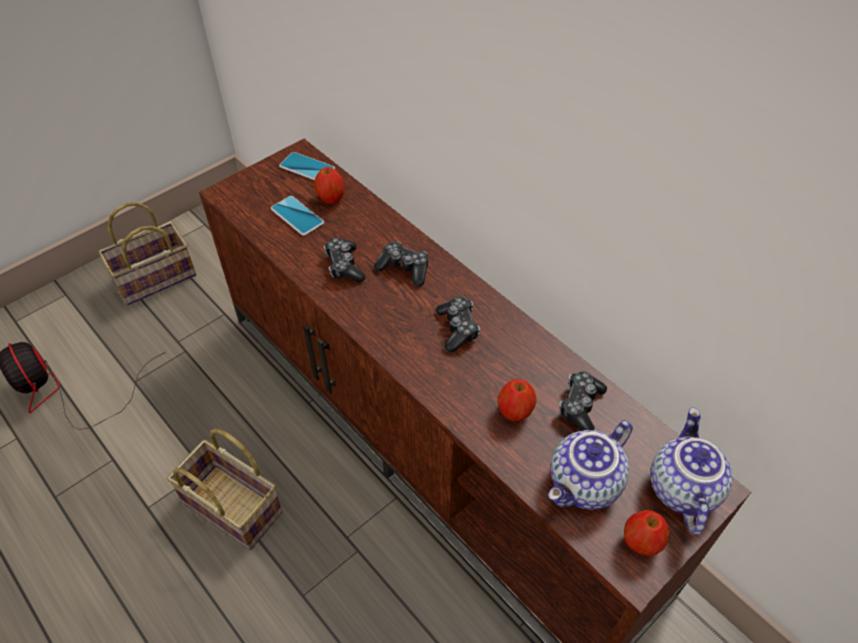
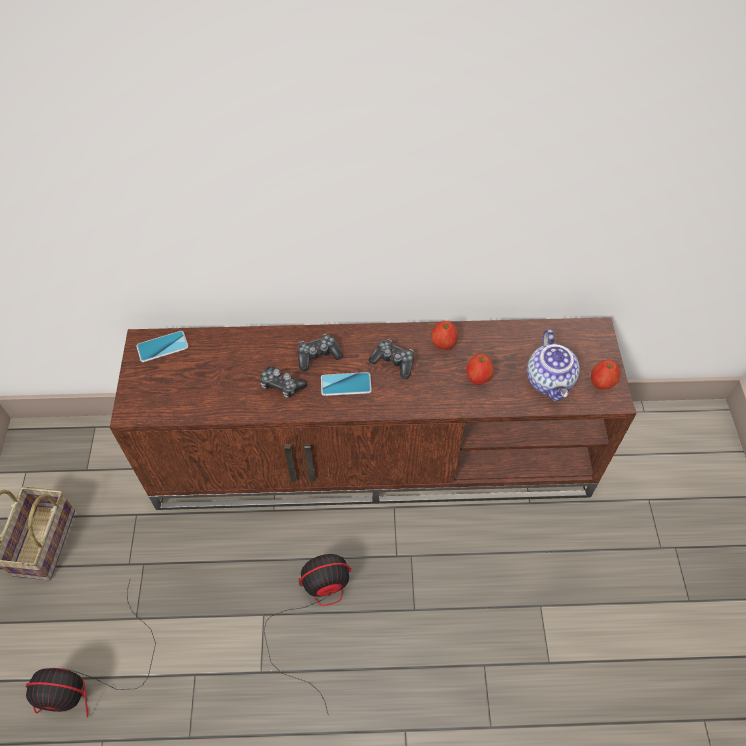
camera: 50 degrees left, 5 degrees up
basket [167,429,283,550] -> fan [264,554,352,715]
phone [271,196,324,236] -> phone moved to [321,372,372,396]
apple [314,167,345,204] -> apple moved to [431,321,458,350]
game controller [559,372,607,431] -> none
teapot [650,407,733,535] -> none

